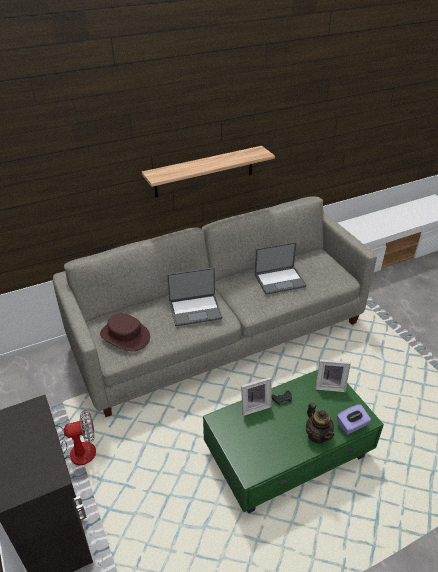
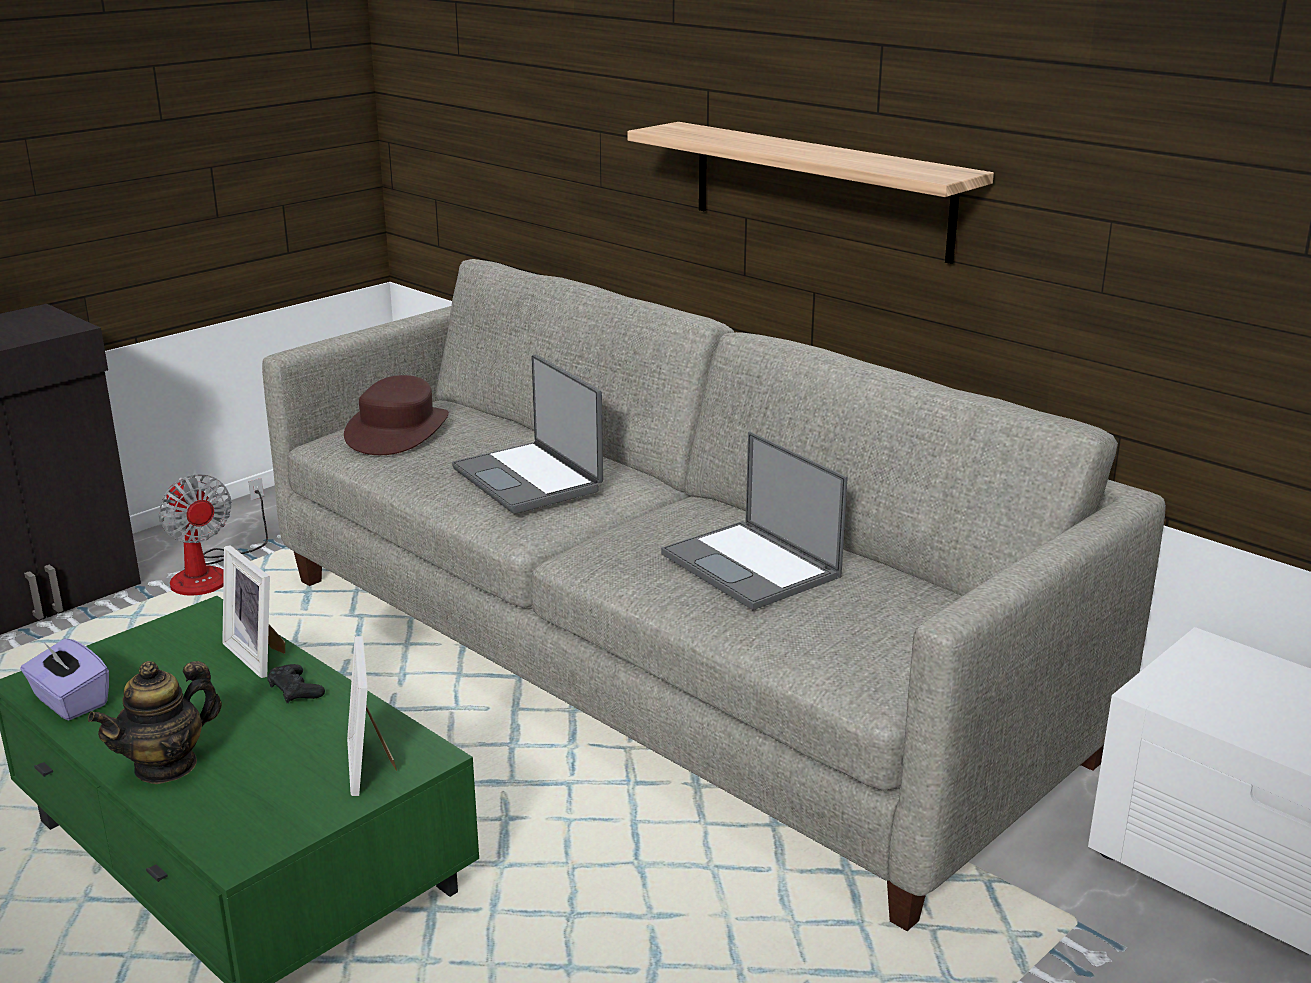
camera: 70 degrees right, 15 degrees down
purple tissue box [337,404,371,435] -> purple tissue box moved to [20,639,109,720]

